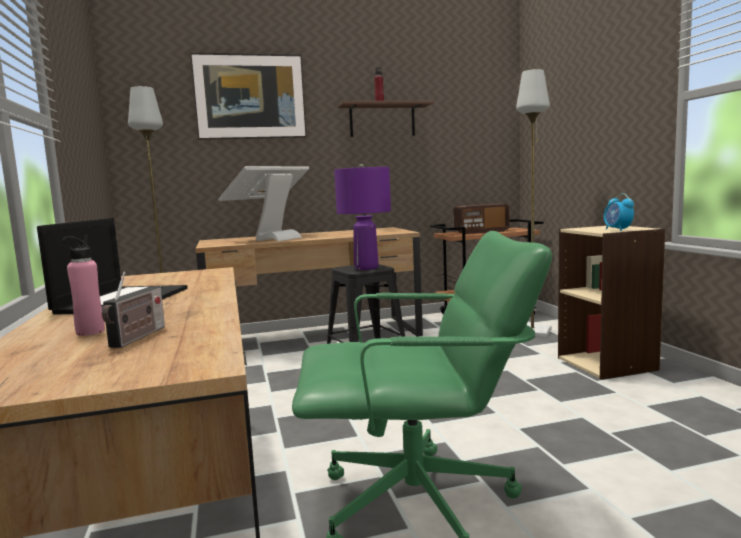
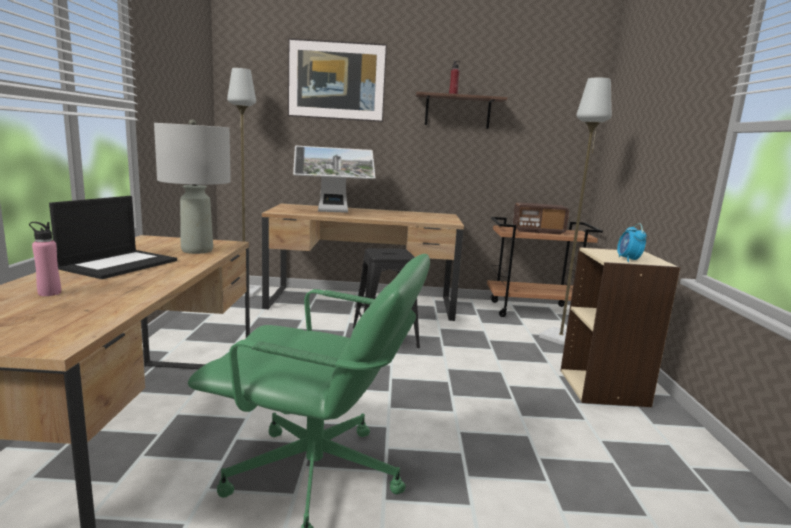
camera: 15 degrees right, 5 degrees up
radio [102,272,165,348] -> none
monitor [218,166,309,241] -> monitor turned 150 degrees counterclockwise [293,146,375,213]
purple table lamp [334,164,391,270] -> none
none -> grey table lamp [154,119,231,254]

